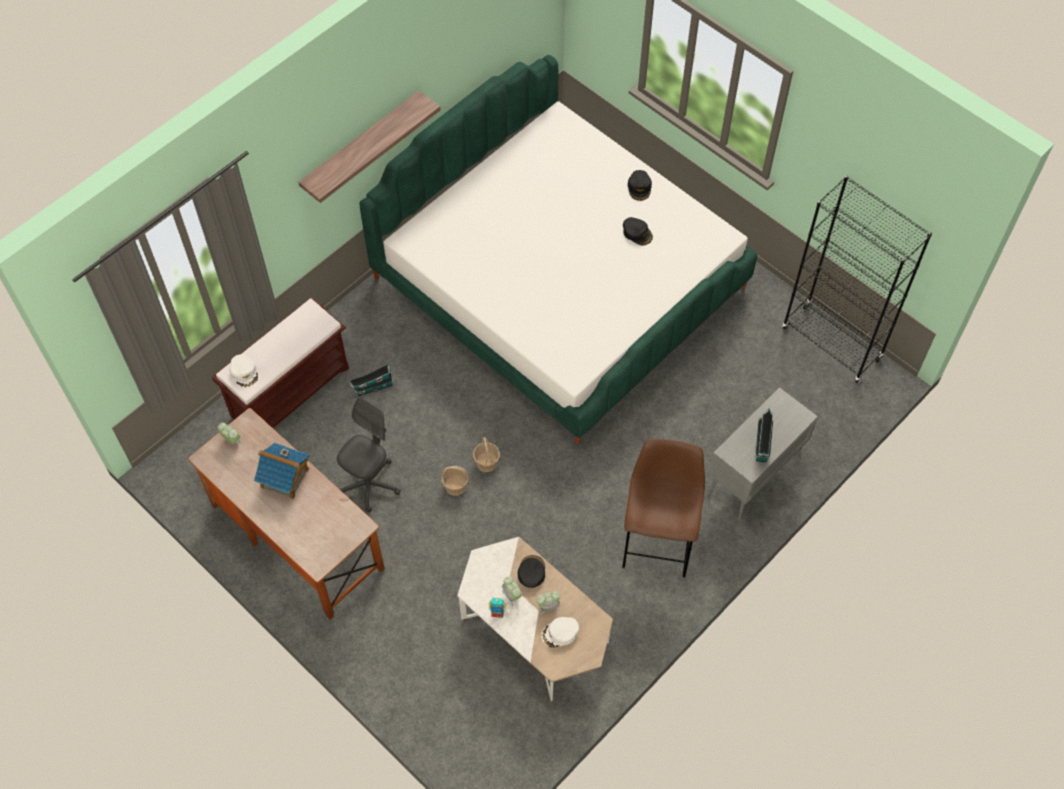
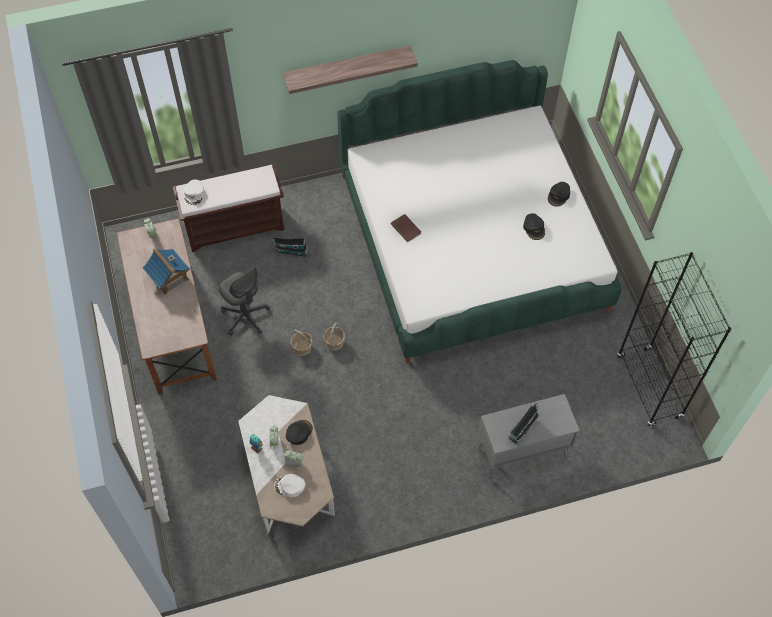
camera: 30 degrees right, 0 degrees up
grey office chair [337,398,401,513] -> grey office chair turned 75 degrees clockwise [219,267,270,336]
brown stool [622,439,705,578] -> none
none -> brown book [391,214,421,242]

